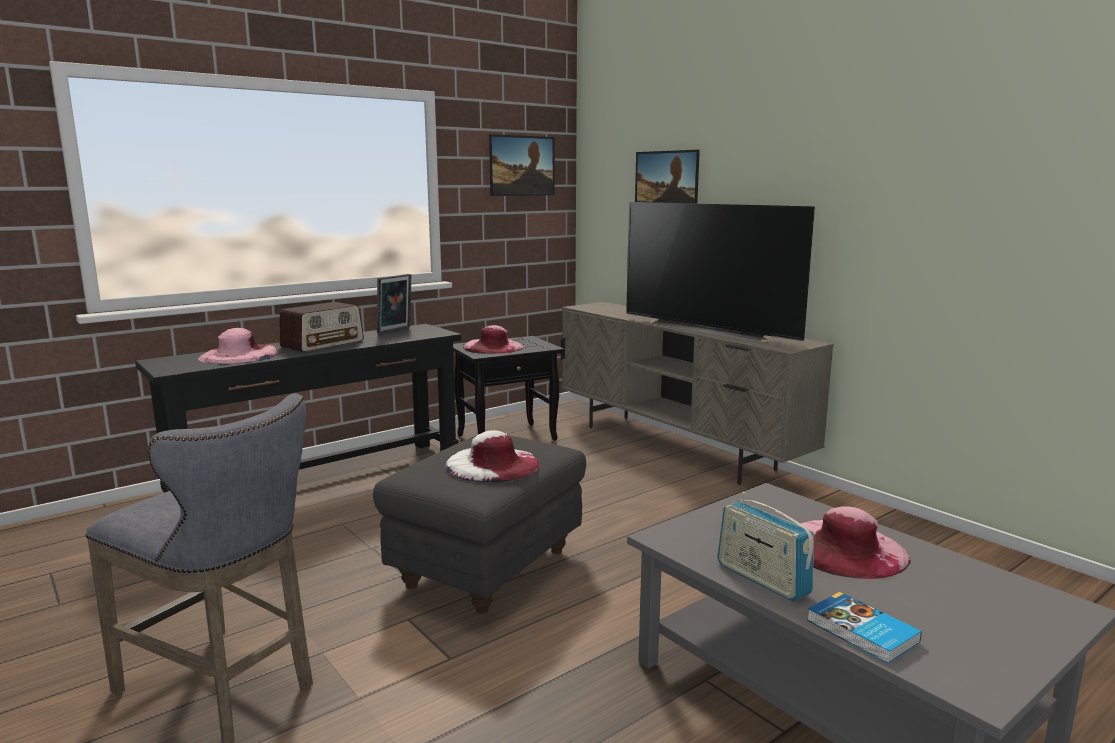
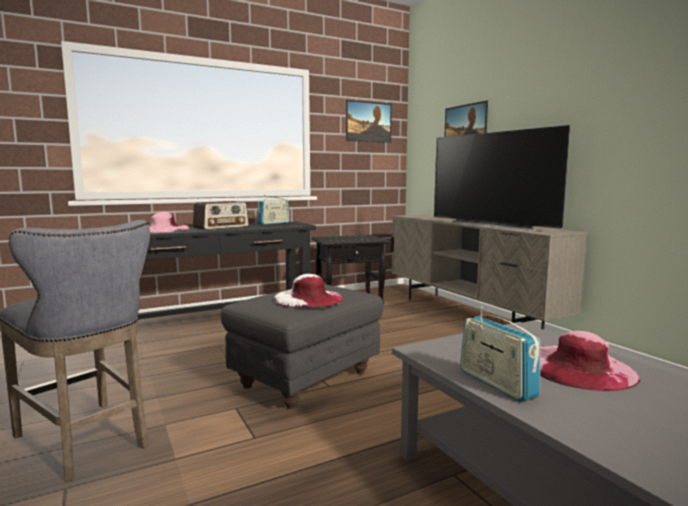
camera: 10 degrees right, 5 degrees down
picture frame [377,274,412,334] -> radio [257,197,290,225]
pink hat [463,325,524,354] -> none
book [807,592,922,664] -> none

